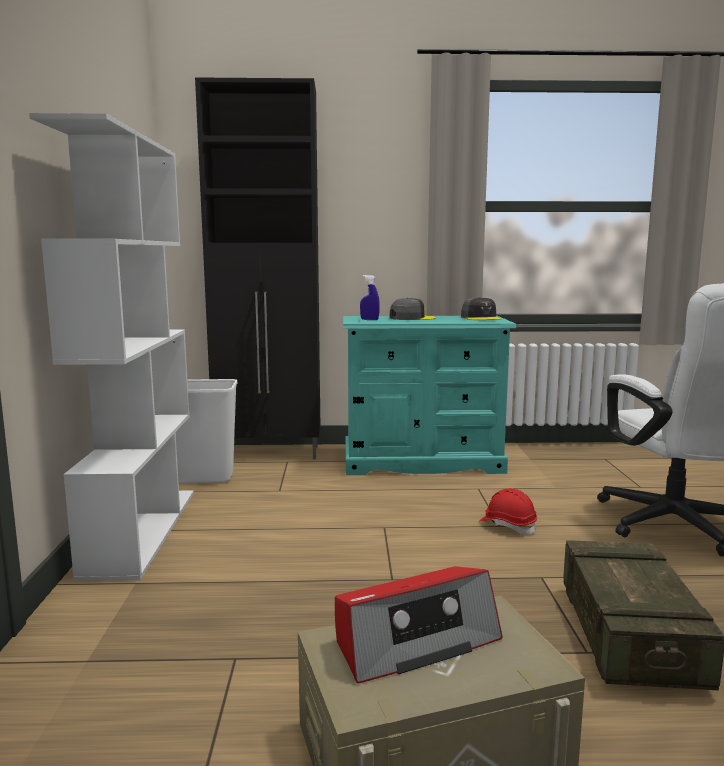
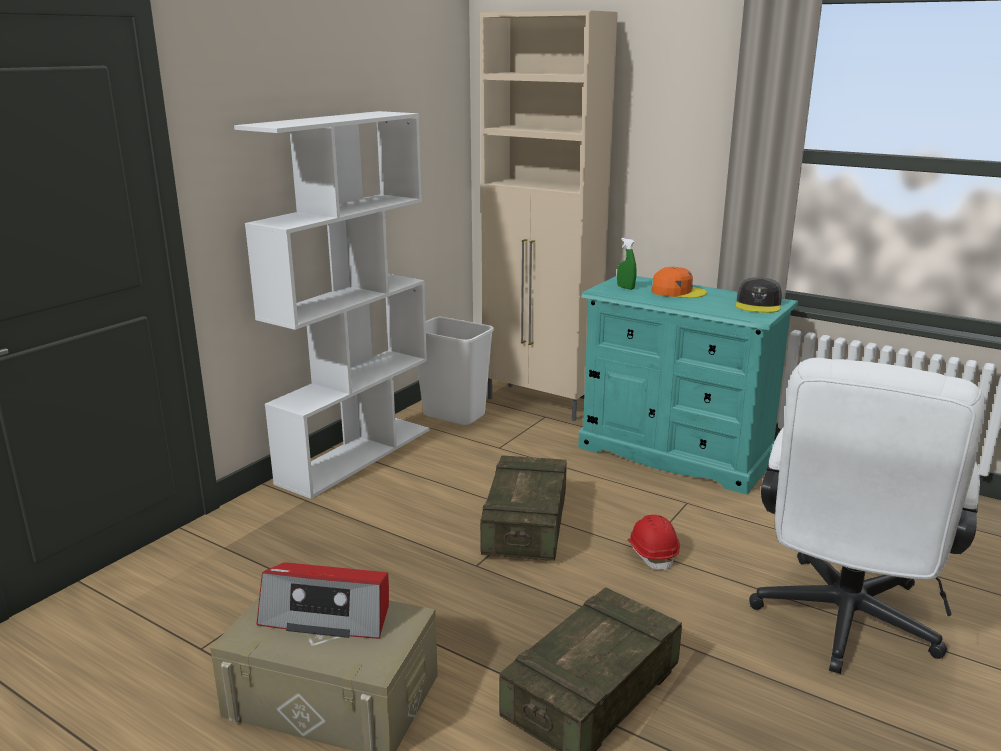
camera: 35 degrees right, 10 degrees up
black cabinet [195,77,320,460] -> beige cabinet [480,10,618,421]
blue spray bottle [360,275,380,320] -> green spray bottle [617,238,636,290]
grey cap [389,297,436,320] -> orange cap [652,267,707,298]
none -> crate [480,455,567,561]

